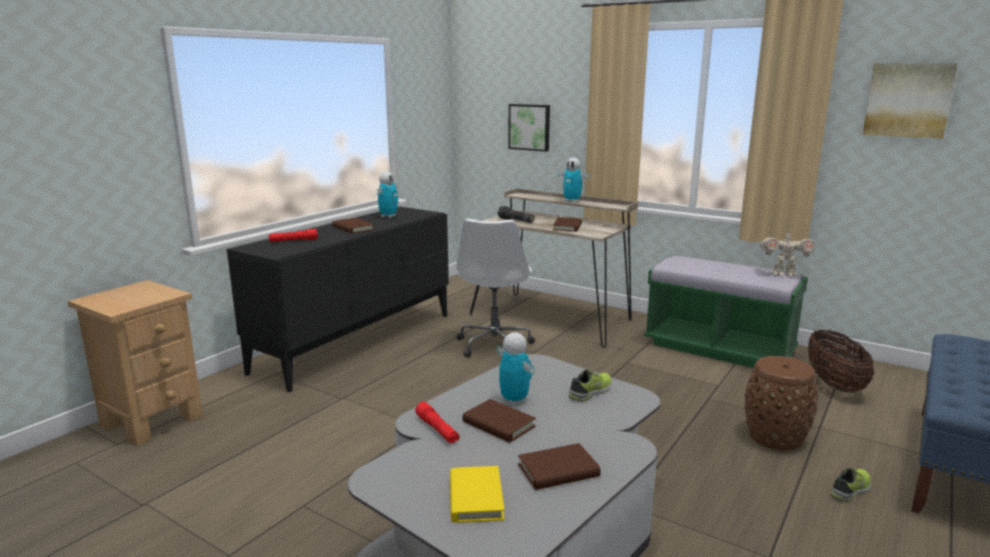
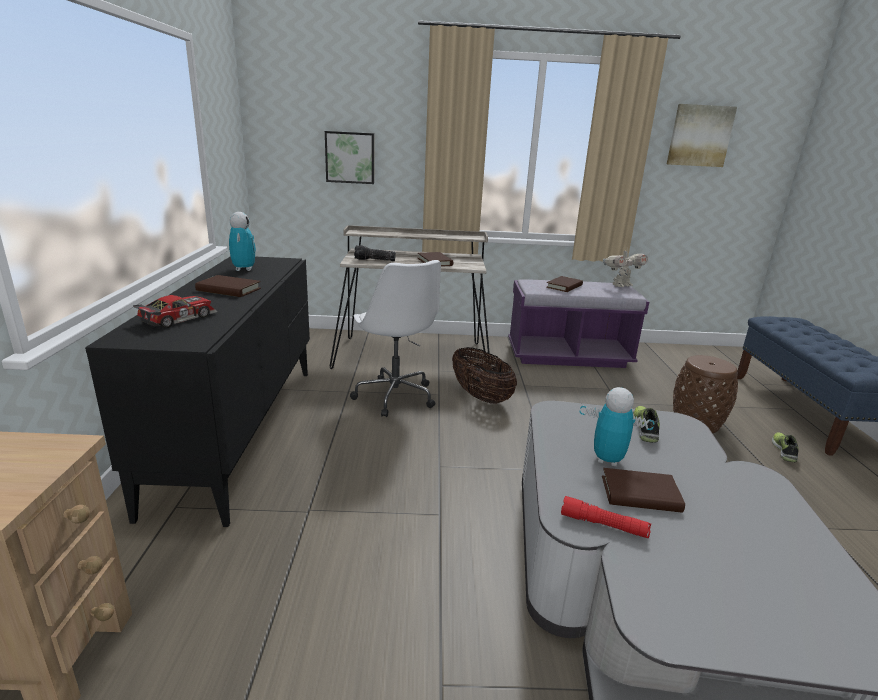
camera: 35 degrees left, 5 degrees up
red flashlight [269,229,318,242] -> toy car [133,295,217,328]
yellow book [450,466,505,523] -> none
brown book [518,443,601,490] -> brown book moved to [546,276,583,292]
toy robot [557,157,590,203] -> none
green bench [644,256,808,368] -> purple bench [508,279,649,368]
basket [808,330,874,393] -> basket moved to [452,347,517,404]

